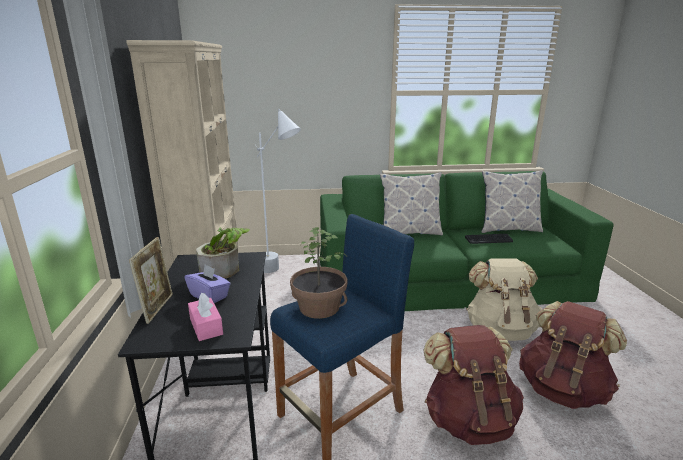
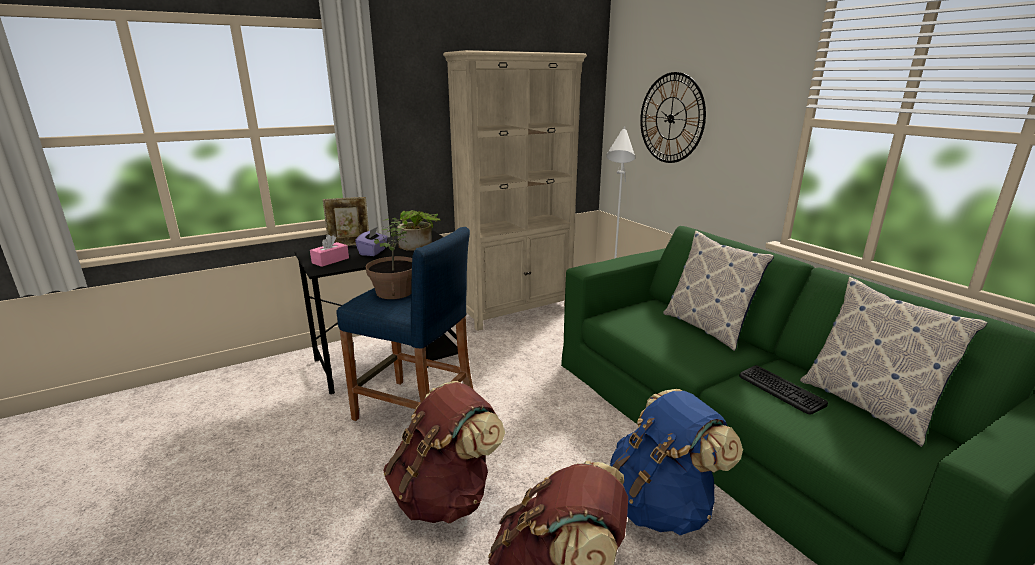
camera: 65 degrees right, 0 degrees up
beige backpack [466,258,542,341] -> blue backpack [610,389,743,535]
none -> wall clock [640,72,706,163]

